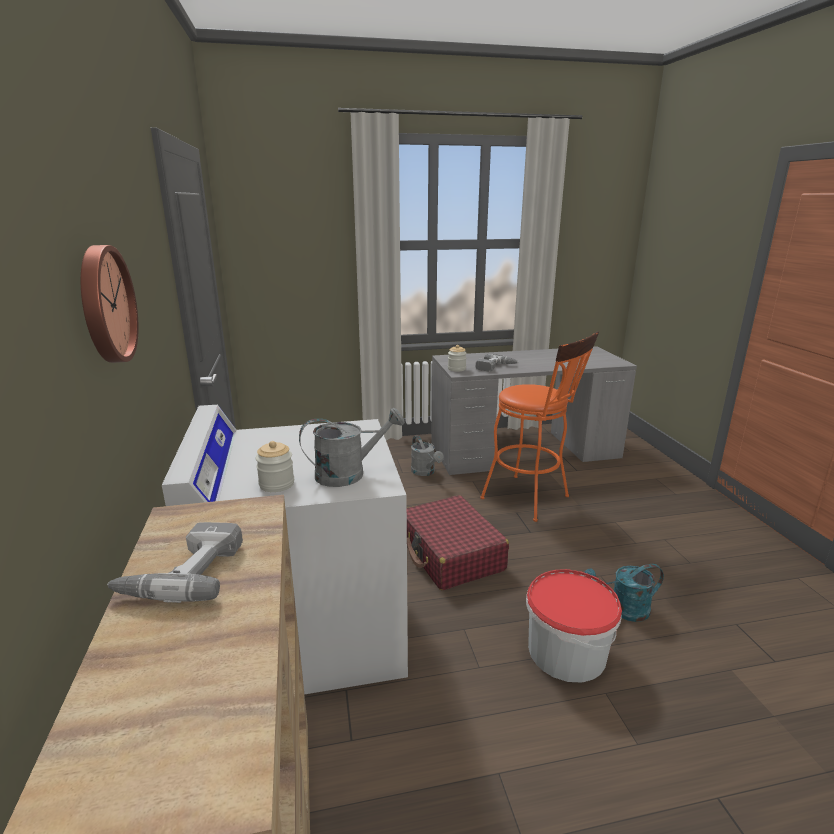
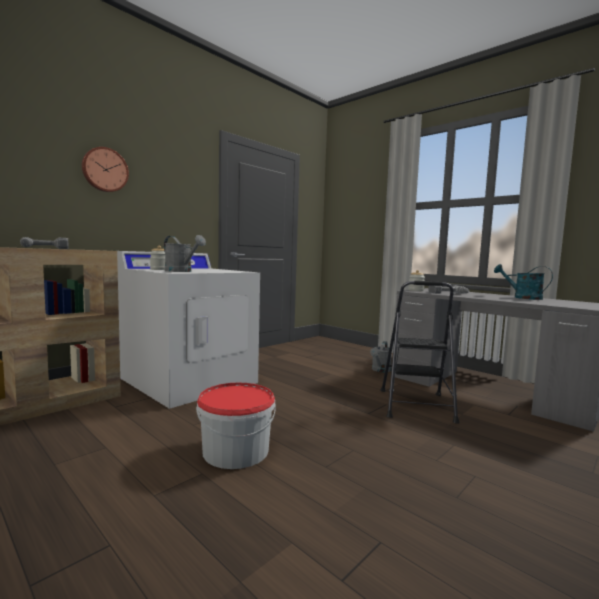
camera: 55 degrees right, 15 degrees down
red suitcase [407,495,509,590] -> none
orange stool [480,332,599,522] -> black step ladder [380,281,460,423]
turquoise watering can [584,564,664,622] -> turquoise watering can moved to [494,264,553,300]

